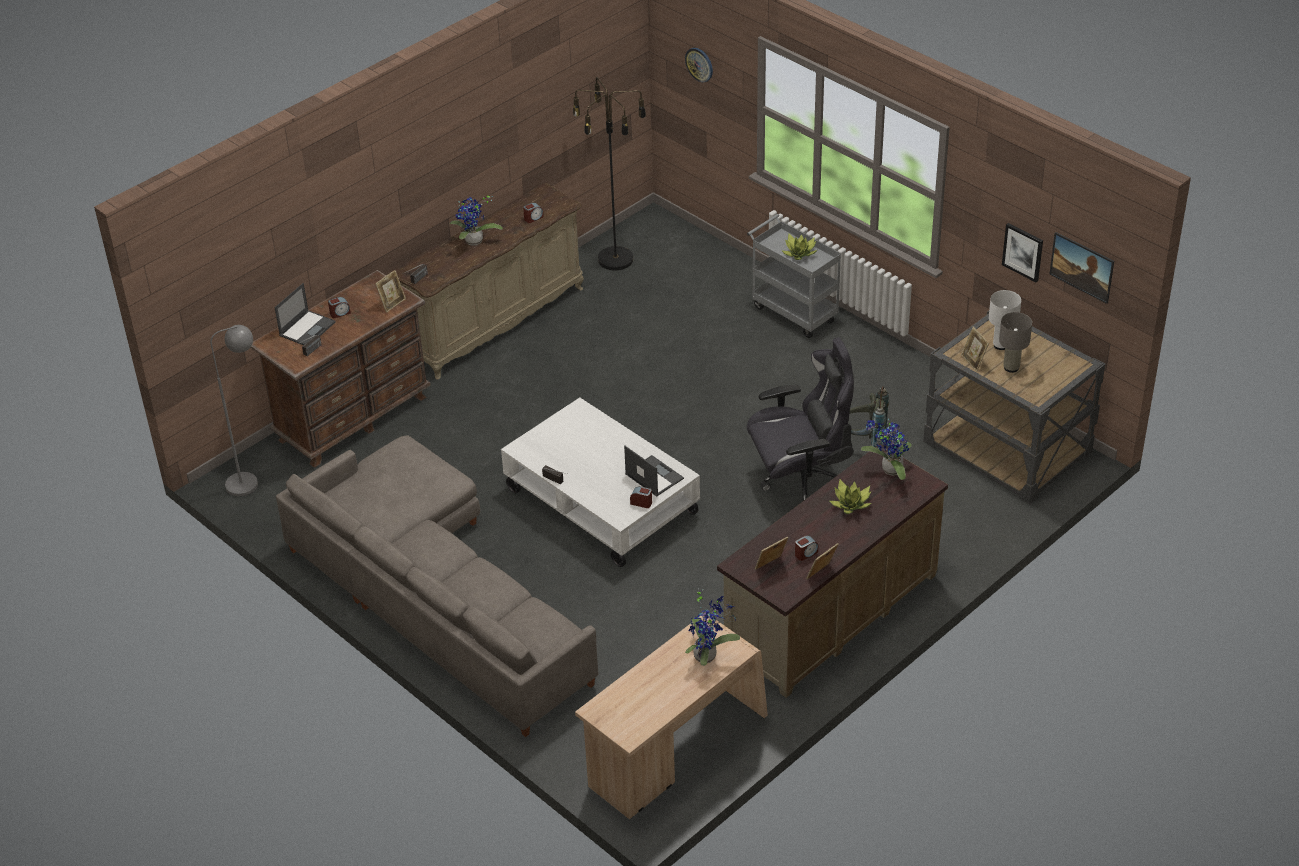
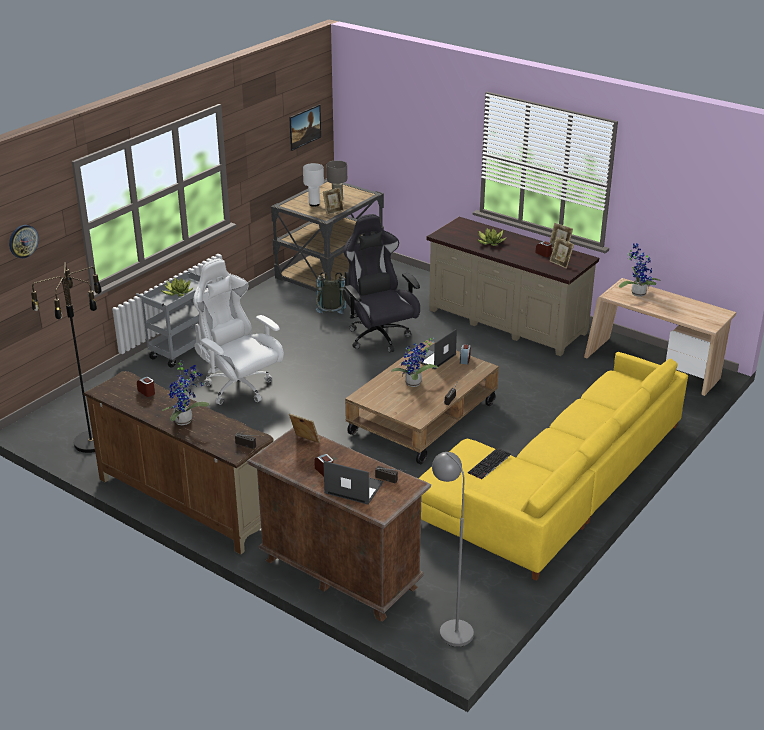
camera: 100 degrees left, 10 degrees down
grey sofa [276,435,598,737] -> yellow sofa [418,352,688,581]
white coffee table [501,397,700,567] -> brown coffee table [345,340,499,464]
potted plant [861,419,912,480] -> potted plant moved to [391,338,438,387]
picture [1002,223,1043,282] -> none
none -> white office chair [193,259,284,405]
none -> keyboard [468,448,511,480]

